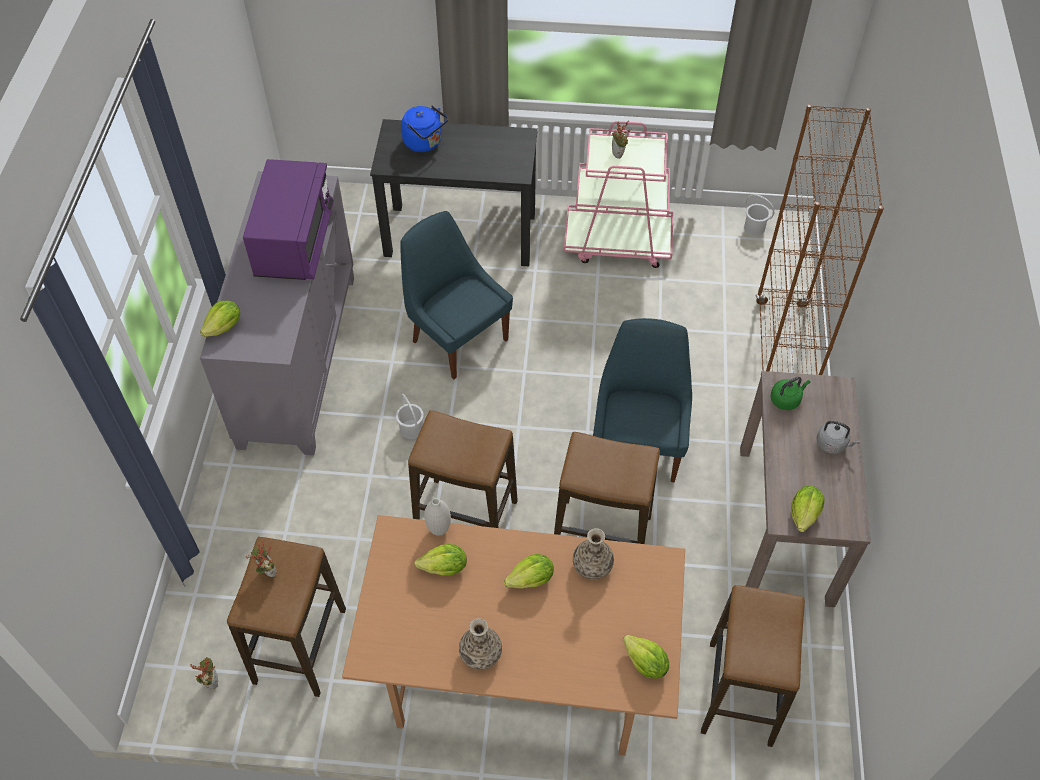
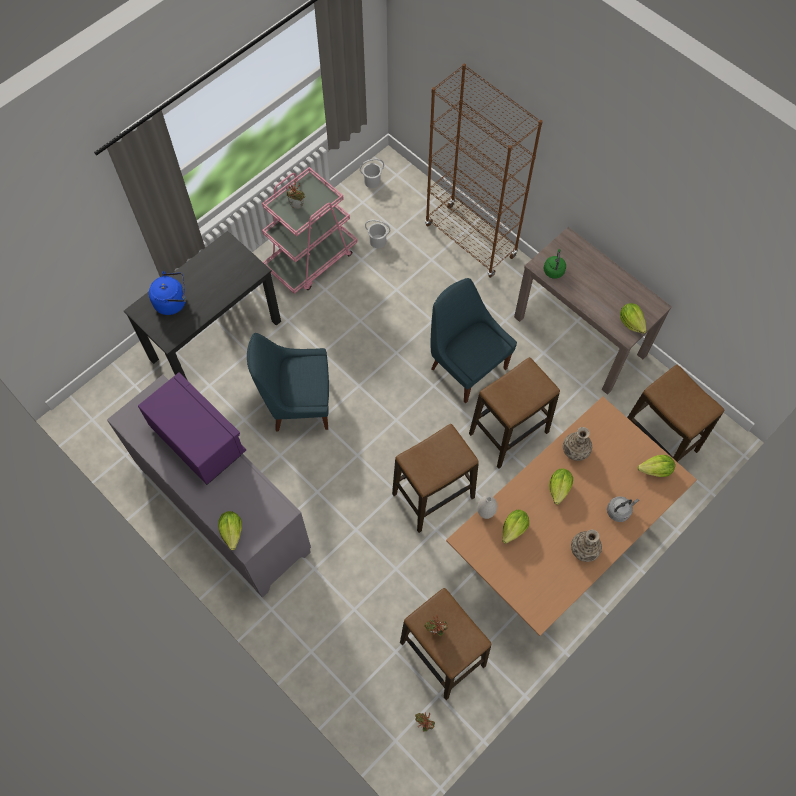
camera: 50 degrees left, 10 degrees up
white bucket [396,394,424,439] -> white bucket moved to [365,220,390,248]
grey kettle [817,421,860,454] -> grey kettle moved to [607,496,639,522]

